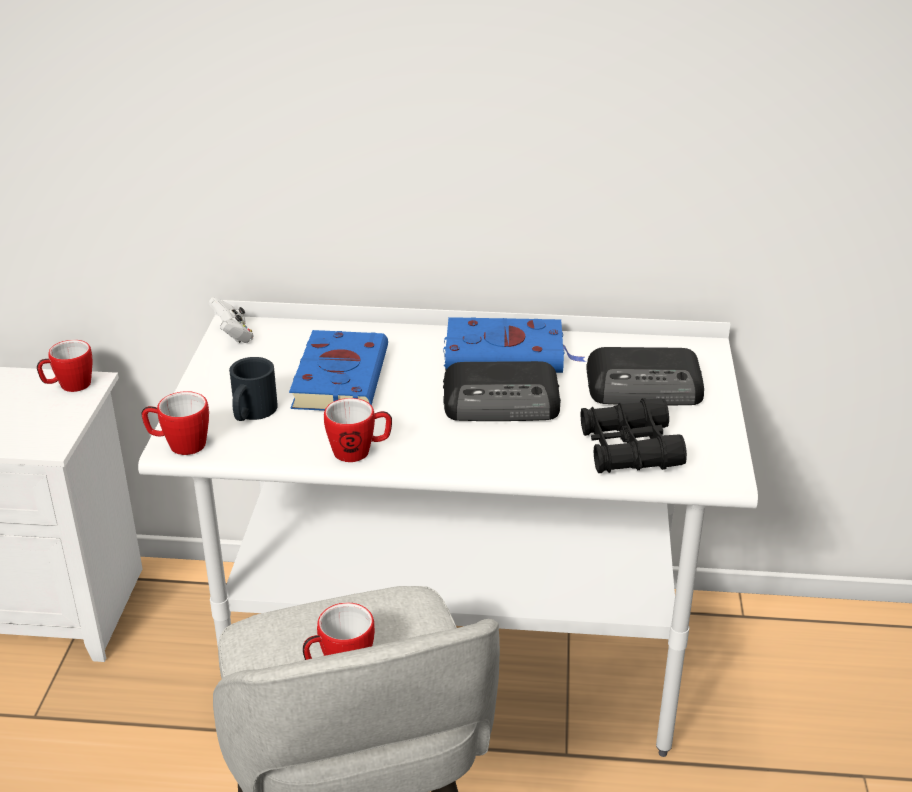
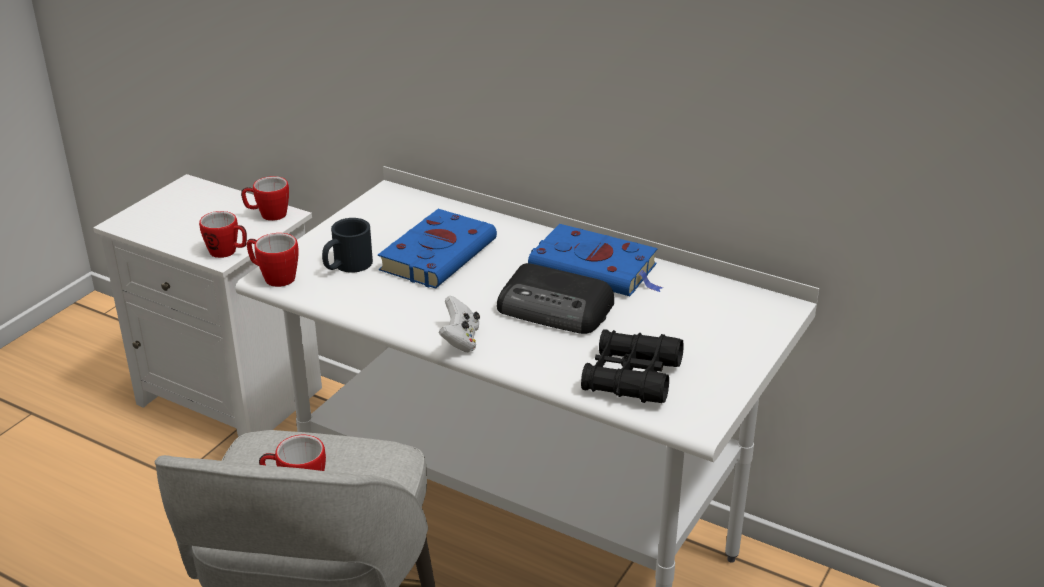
camera: 25 degrees right, 0 degrees up
white game controller [209,297,254,343] -> white game controller moved to [439,296,480,352]
mug [324,398,392,462] -> mug moved to [199,211,247,258]
radio [586,347,704,405] -> none

